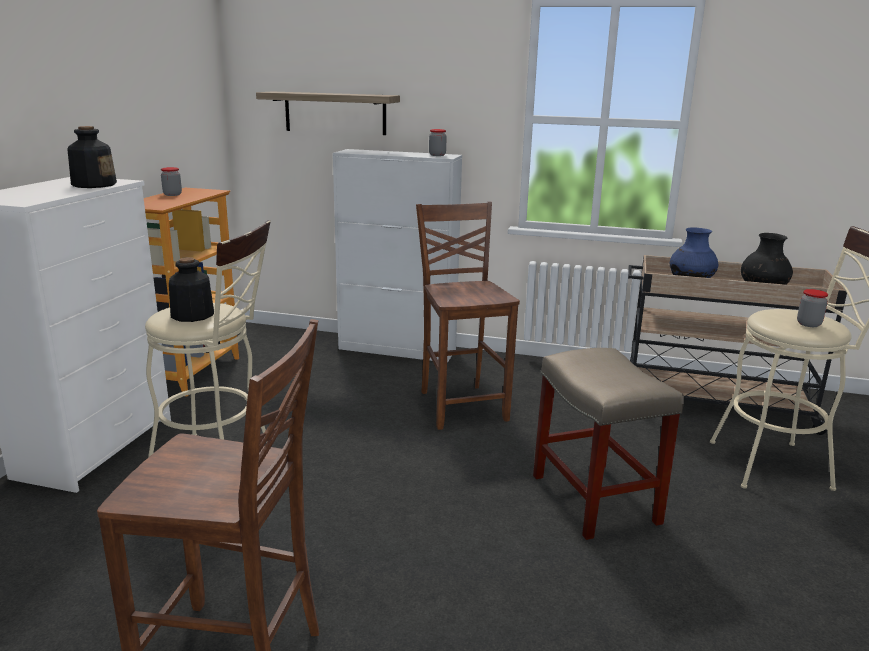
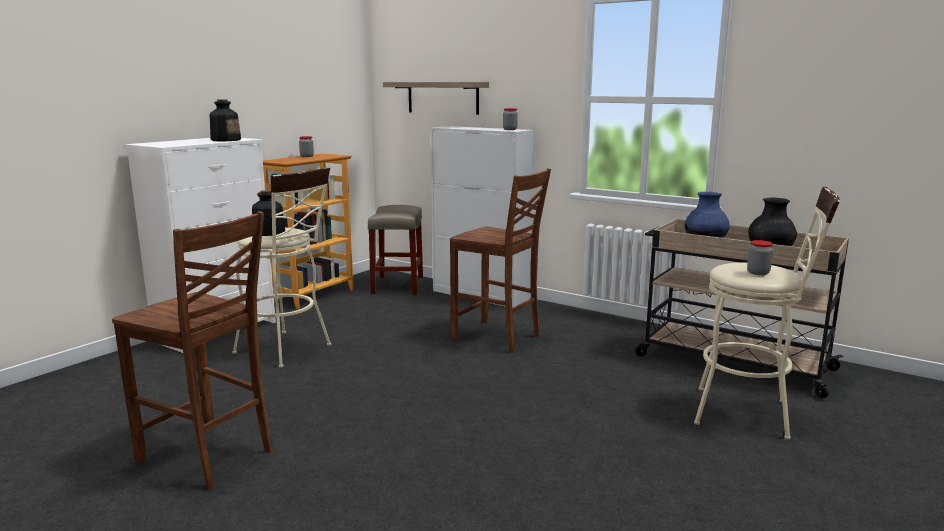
camera: 20 degrees right, 5 degrees down
brown chair [416,202,520,430] -> brown chair turned 120 degrees clockwise [450,168,551,353]
beige stool [533,348,684,540] -> beige stool moved to [368,205,423,294]

